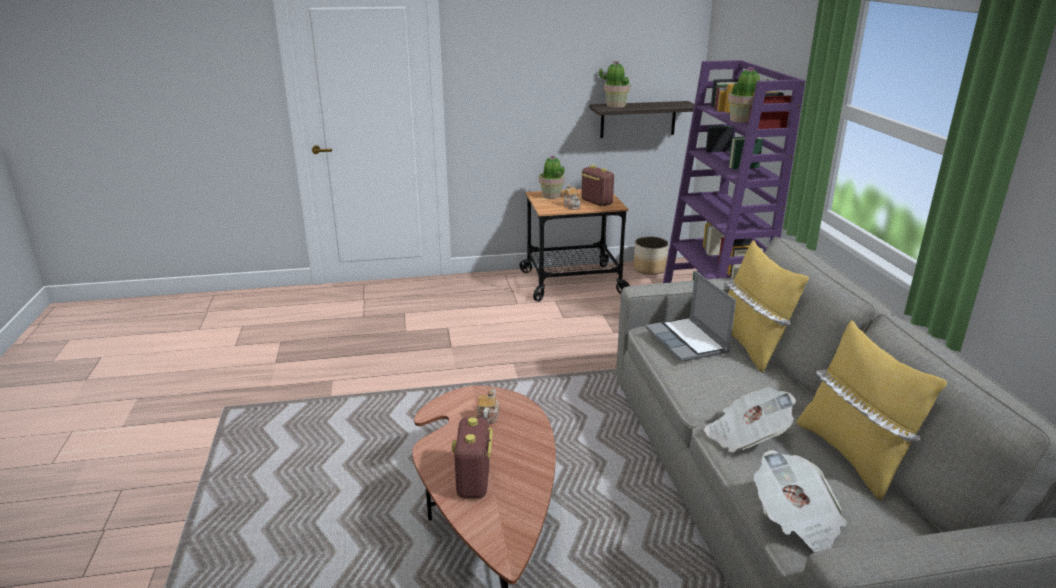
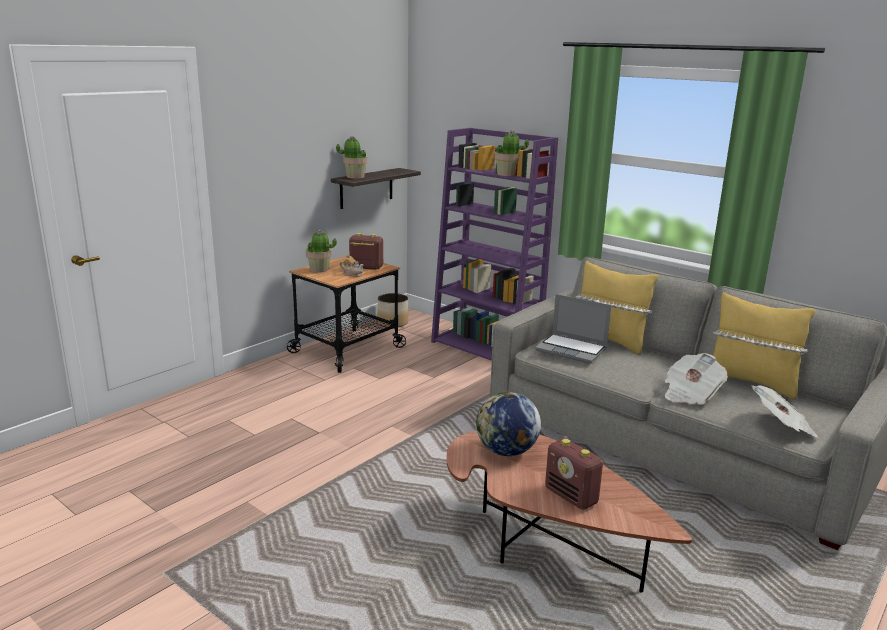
camera: 40 degrees left, 5 degrees down
teapot [477,388,500,424] -> globe [476,392,541,456]

